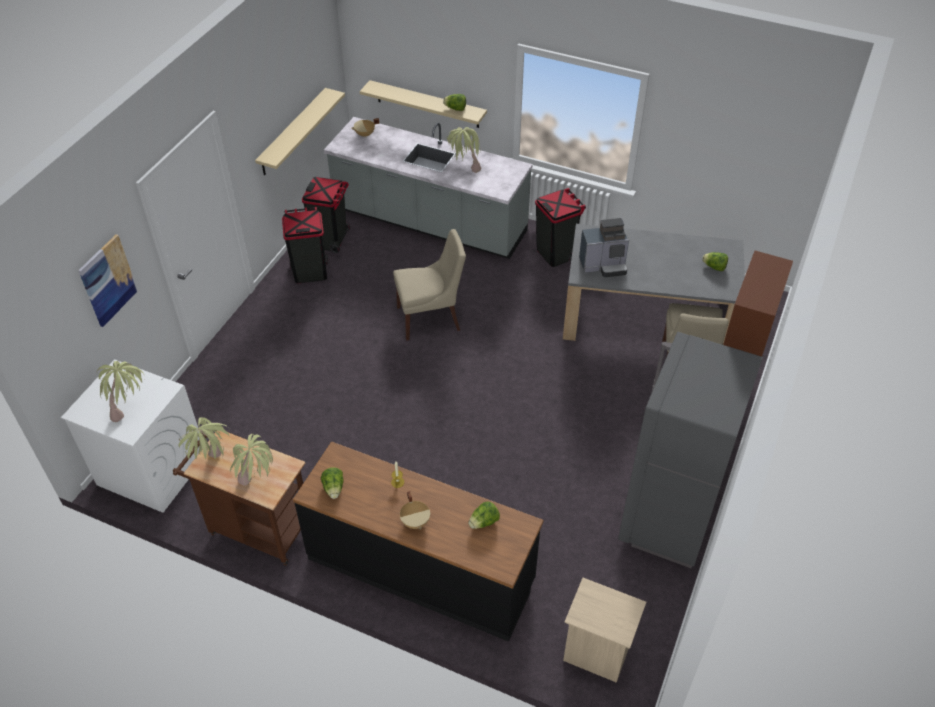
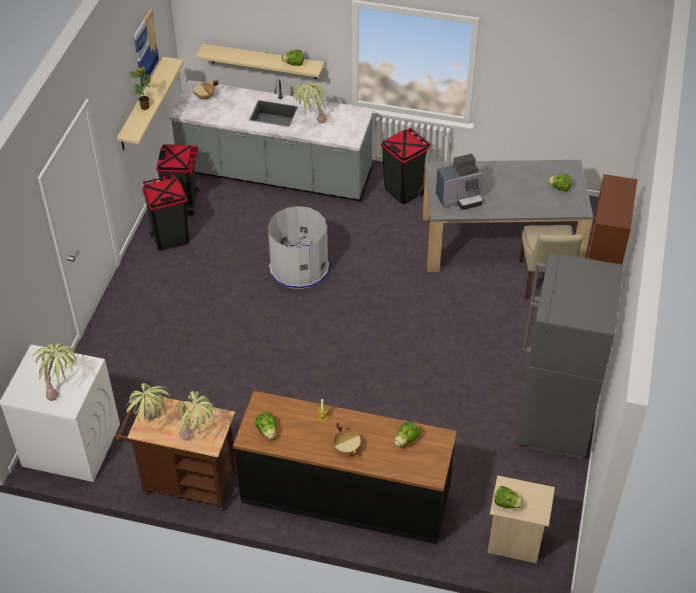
camera: 10 degrees left, 0 degrees up
picture [78,234,138,327] -> picture moved to [134,9,159,86]
beige chair [393,229,466,341] -> grey trash can [268,206,329,289]
none -> potted plant [130,66,151,110]
none -> lettuce [494,486,523,509]

